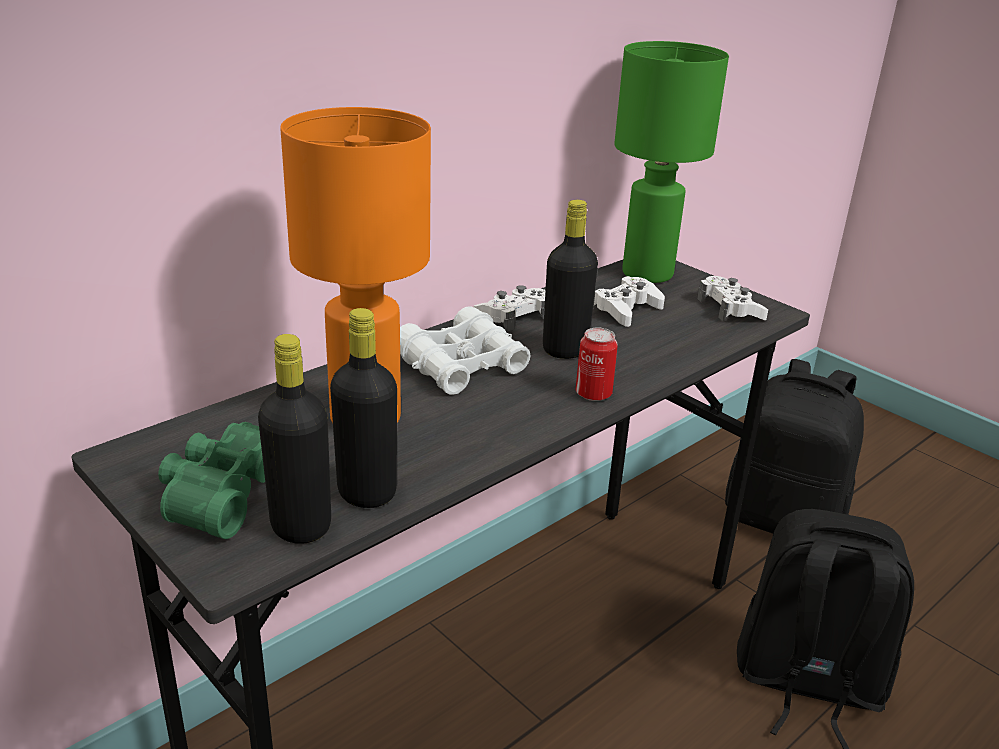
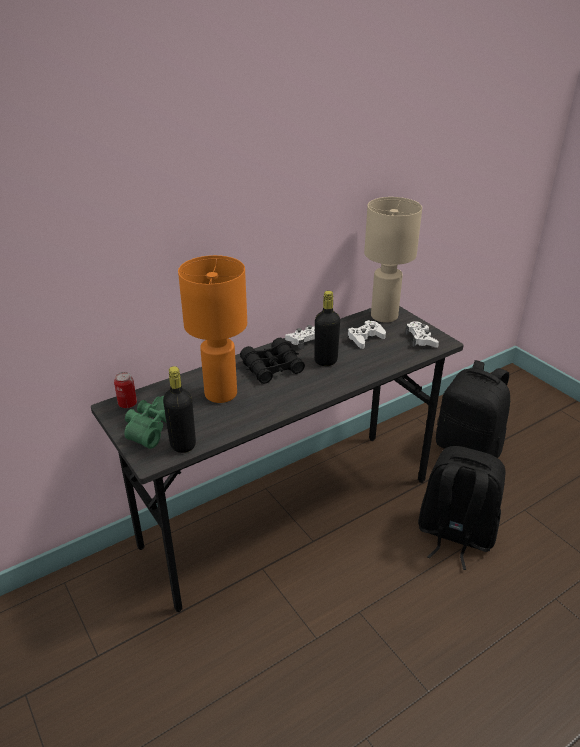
camera: 10 degrees right, 5 degrees up
black bottle [330,308,397,508] -> none
white binoculars [400,306,531,395] -> black binoculars [240,338,305,384]
can [576,327,618,401] -> can moved to [114,372,137,408]
green table lamp [614,41,729,283] -> beige table lamp [364,197,422,323]

